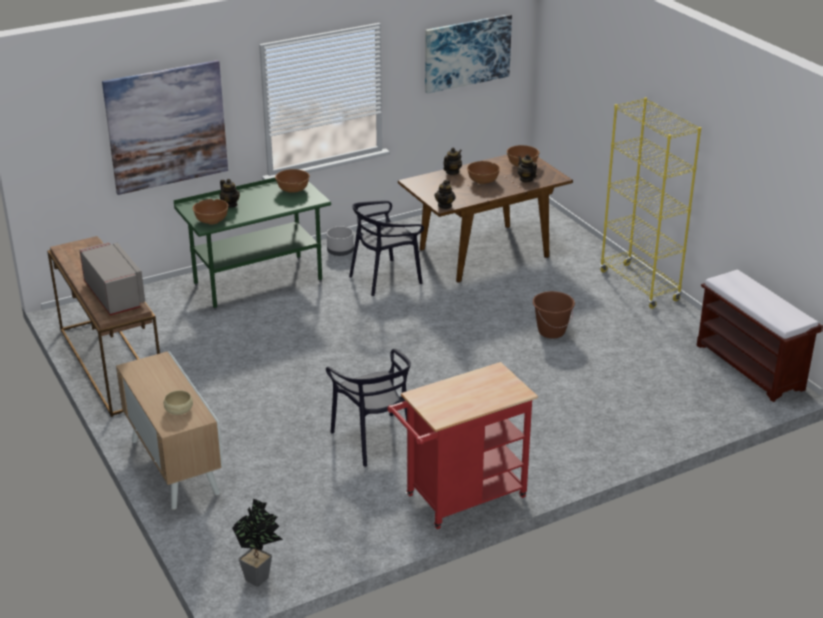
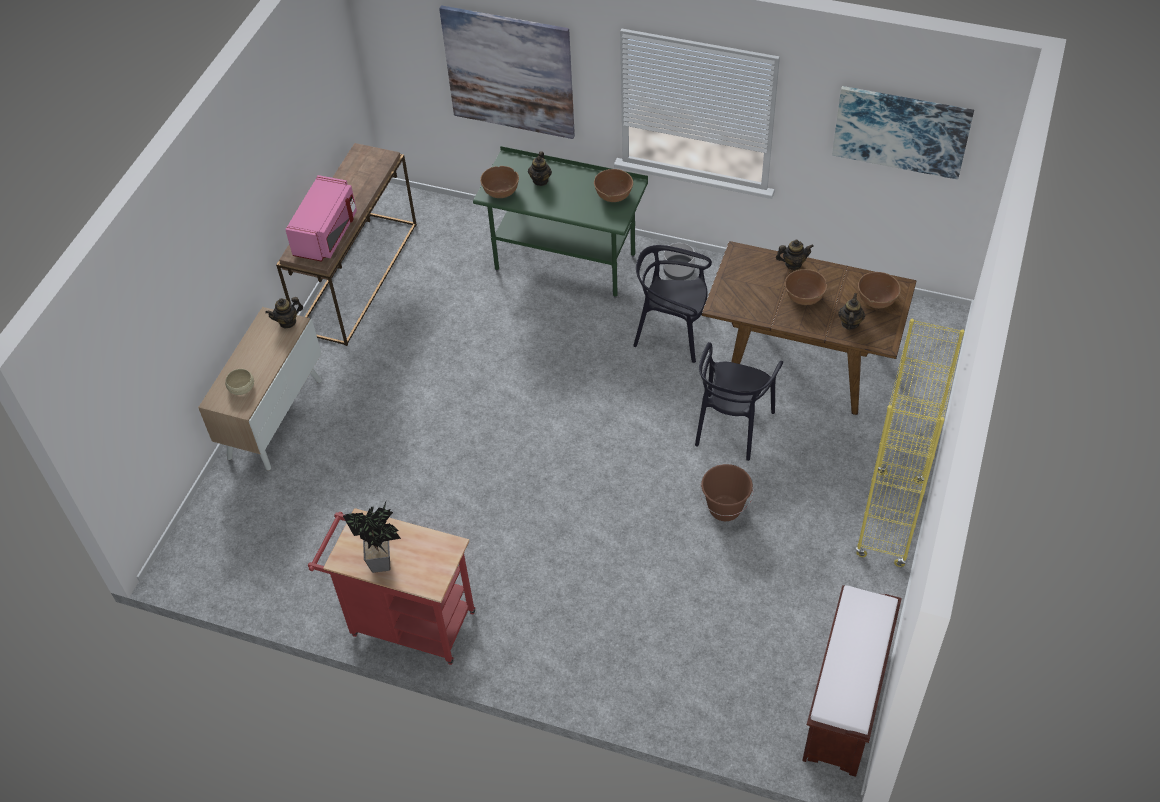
camera: 50 degrees right, 20 degrees up
grey microwave [79,242,145,315] -> pink microwave [285,175,357,262]
potted plant [232,498,283,587] -> potted plant moved to [343,502,401,573]
black chair [326,349,411,467] -> black chair moved to [695,342,783,461]
teapot [434,180,456,209] -> teapot moved to [265,297,303,329]

